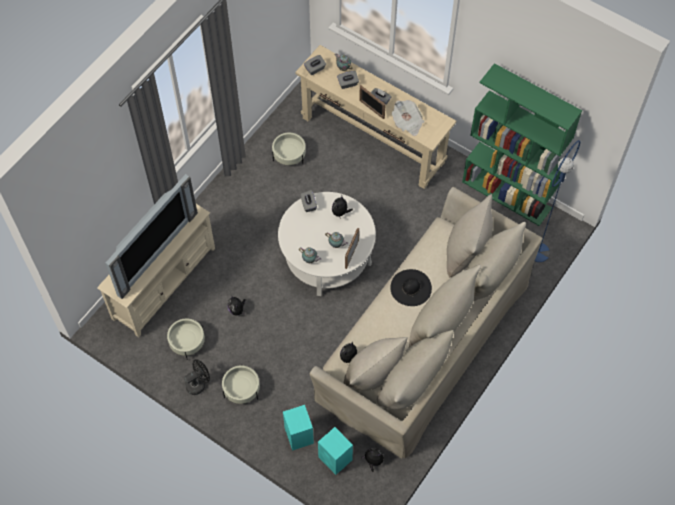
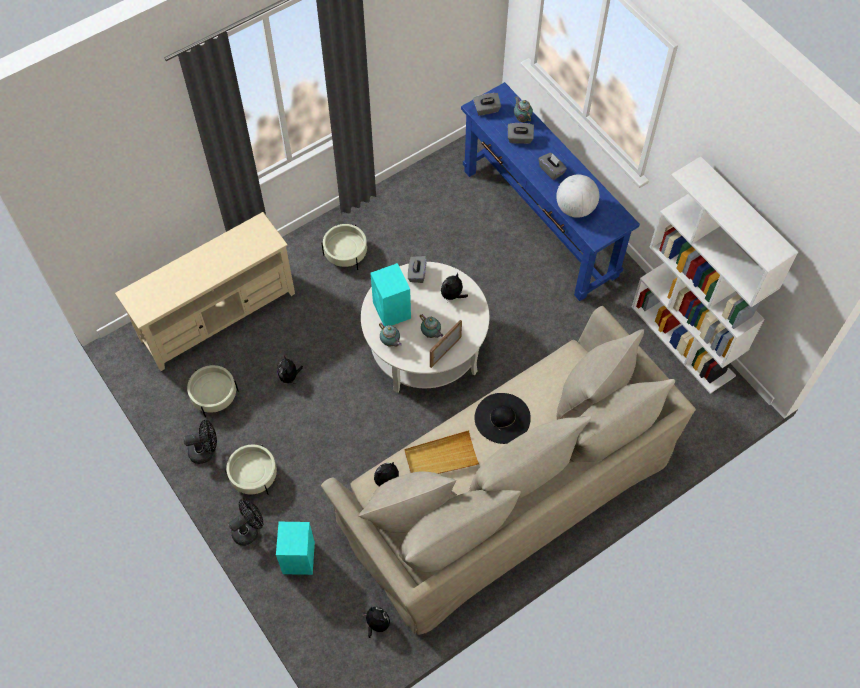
camera: 20 degrees right, 0 degrees up
television [105,174,198,299] -> none
beige planter [272,132,306,165] -> beige planter moved to [321,224,367,270]
beige console table [296,45,456,189] -> blue console table [461,82,640,301]
turquoise speaker [318,427,353,475] -> turquoise speaker moved to [370,263,411,326]
picture frame [359,85,386,119] -> none
newspaper [392,100,424,136] -> globe [556,175,599,218]
green bookcase [462,63,582,226] -> white bookcase [631,157,798,394]
blue floor lamp [535,140,580,262] -> none
none -> black fan [229,498,263,546]
none -> beige tray [404,430,479,474]

